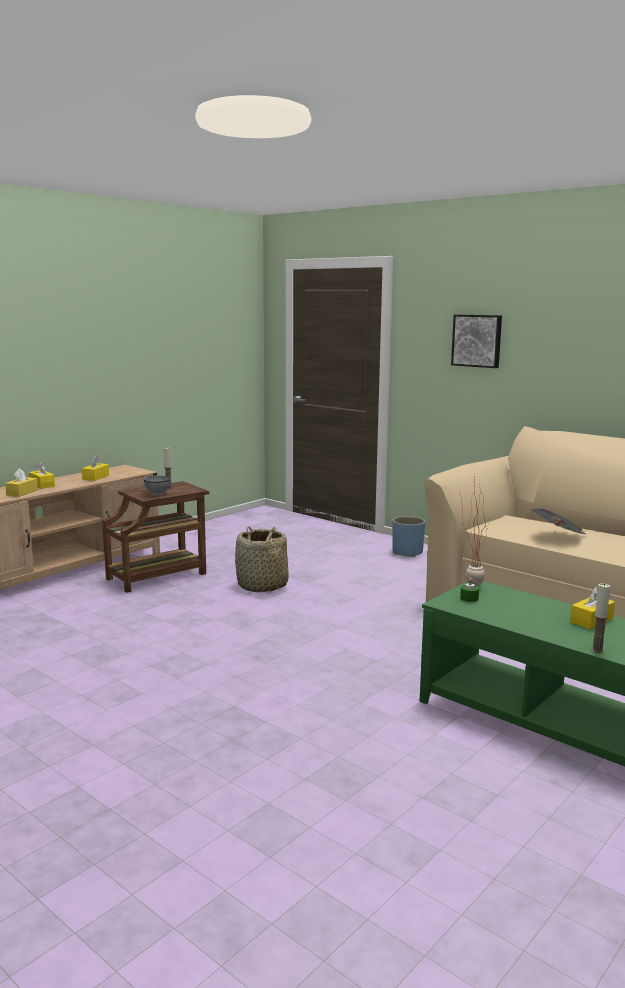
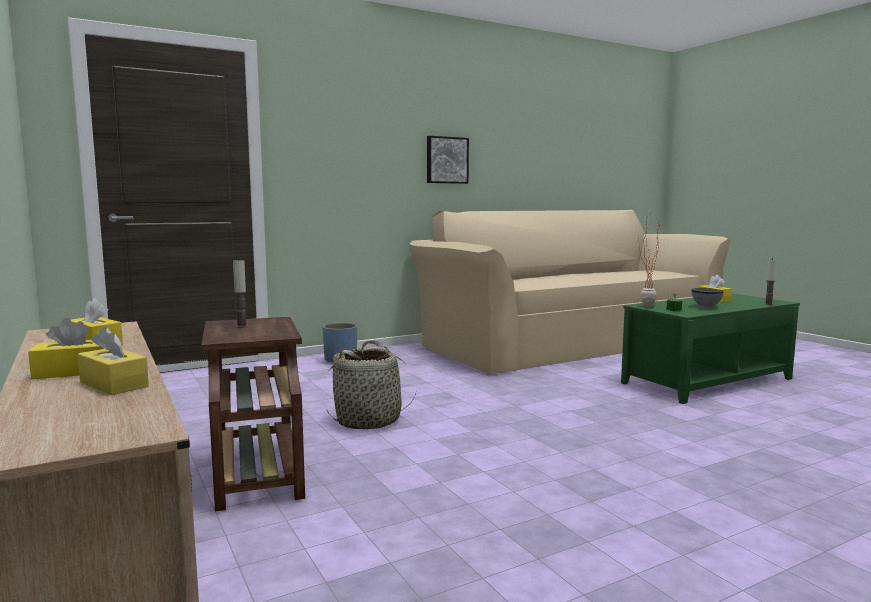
camera: 70 degrees left, 5 degrees down
grey bowl [143,476,171,495] -> grey bowl moved to [692,288,724,308]
picture [451,314,502,368] -> picture moved to [427,136,469,184]
newspaper [530,508,585,534] -> none

